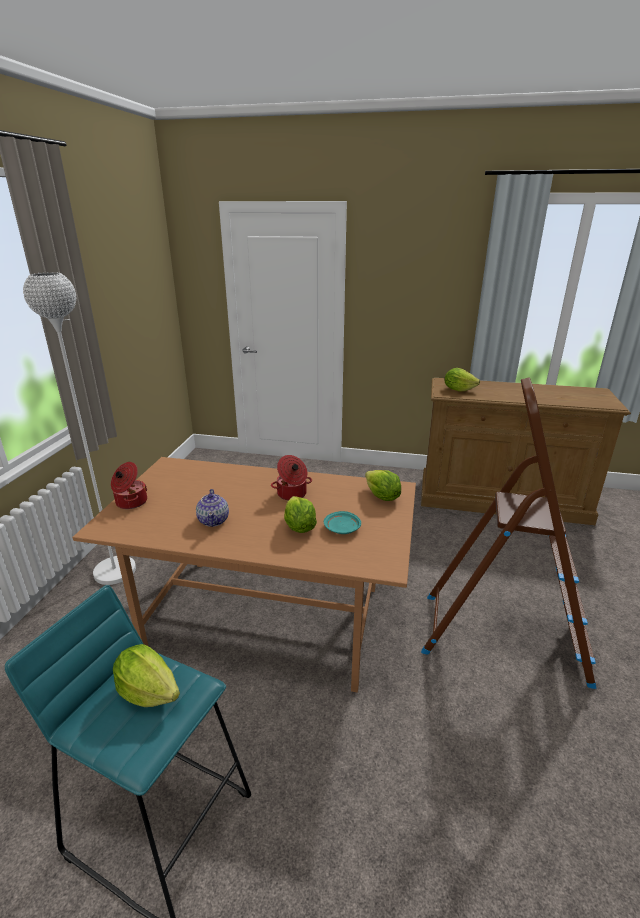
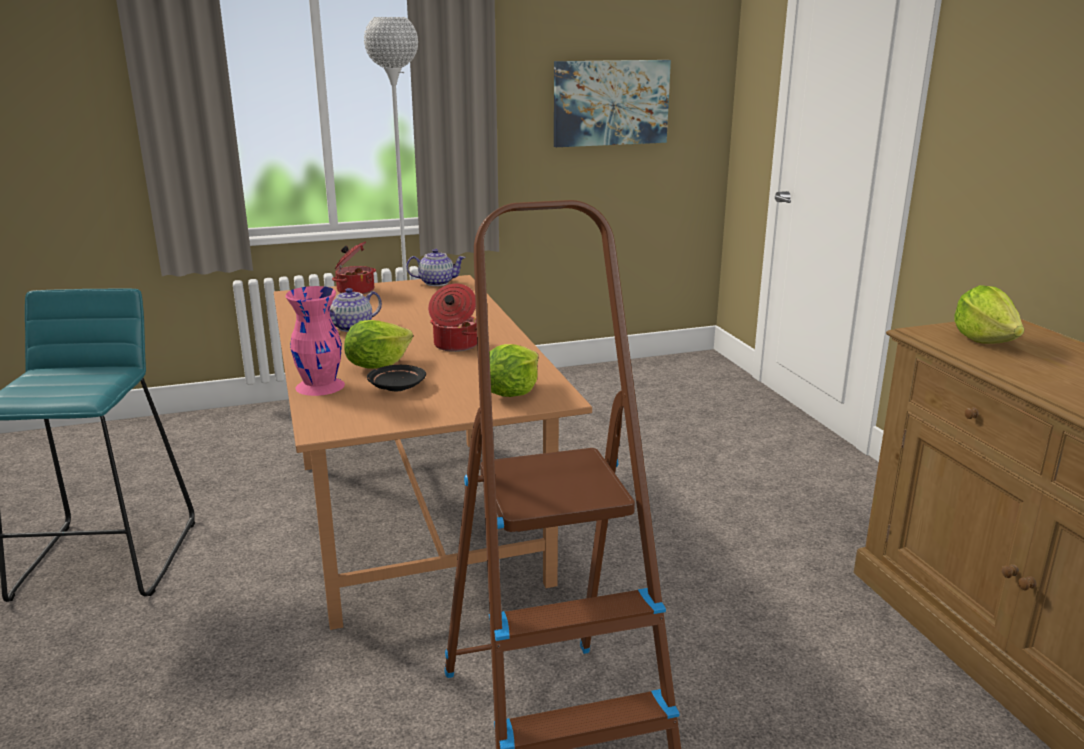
camera: 60 degrees right, 5 degrees down
lettuce [113,644,180,707] -> none
turquoise plate [324,511,361,534] -> black plate [367,365,426,391]
none -> pink vase [286,286,345,396]
none -> teapot [406,249,466,286]
none -> picture [554,60,671,147]

